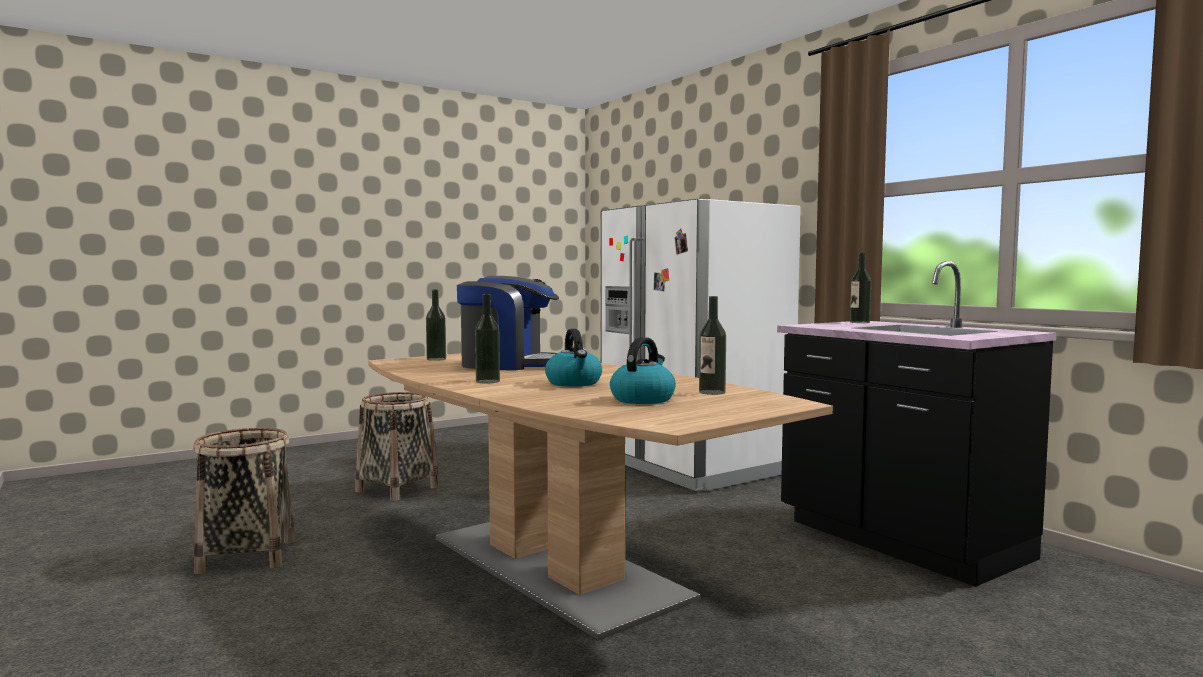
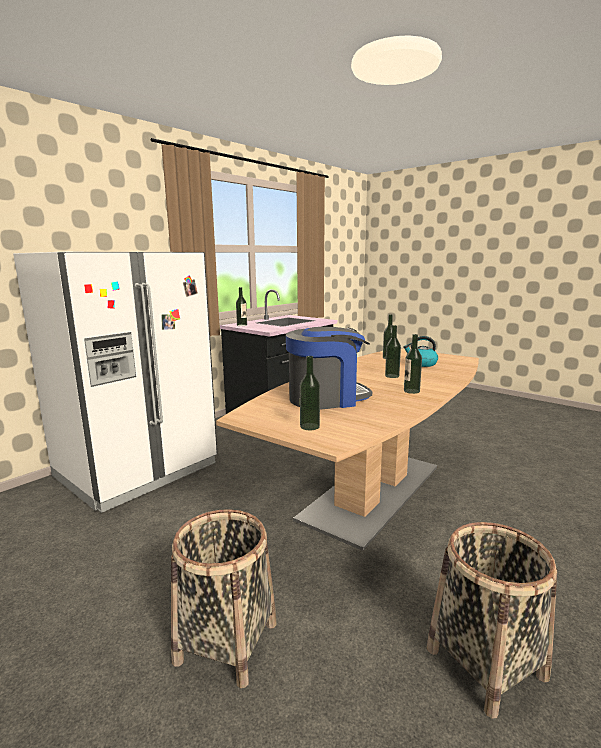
camera: 105 degrees left, 10 degrees up
coffee machine [457,276,559,370] -> coffee machine turned 75 degrees clockwise [286,327,372,410]
kettle [545,329,602,386] -> bottle [385,325,401,378]

